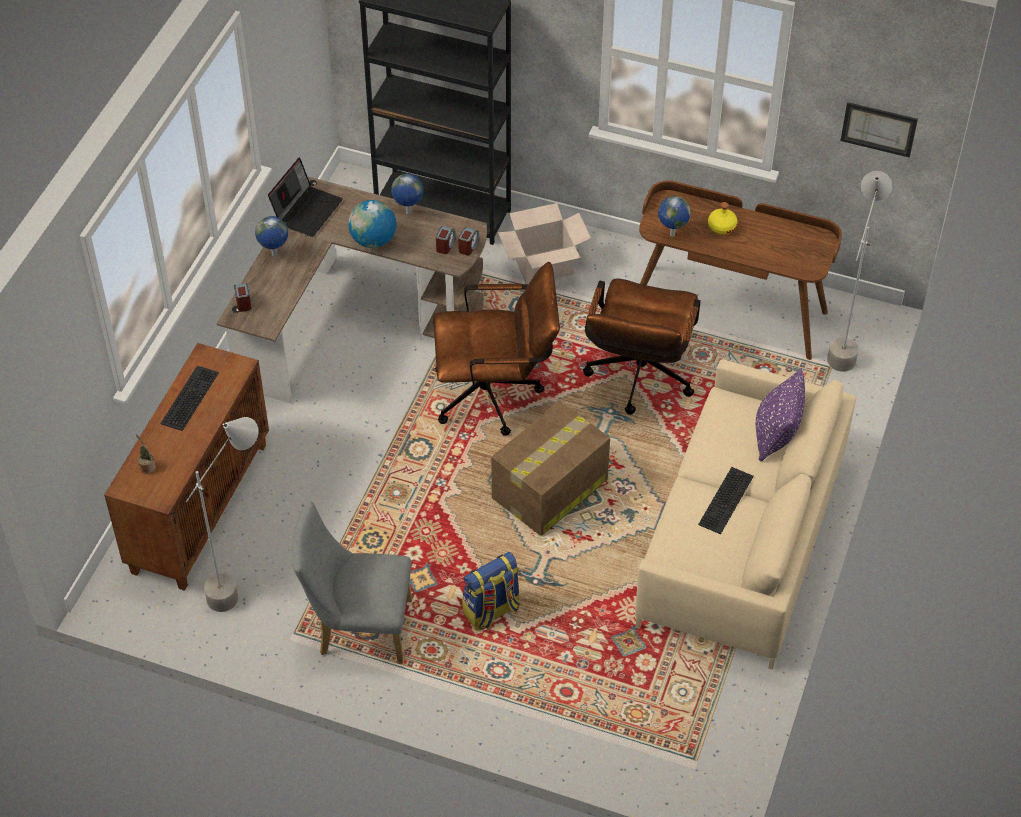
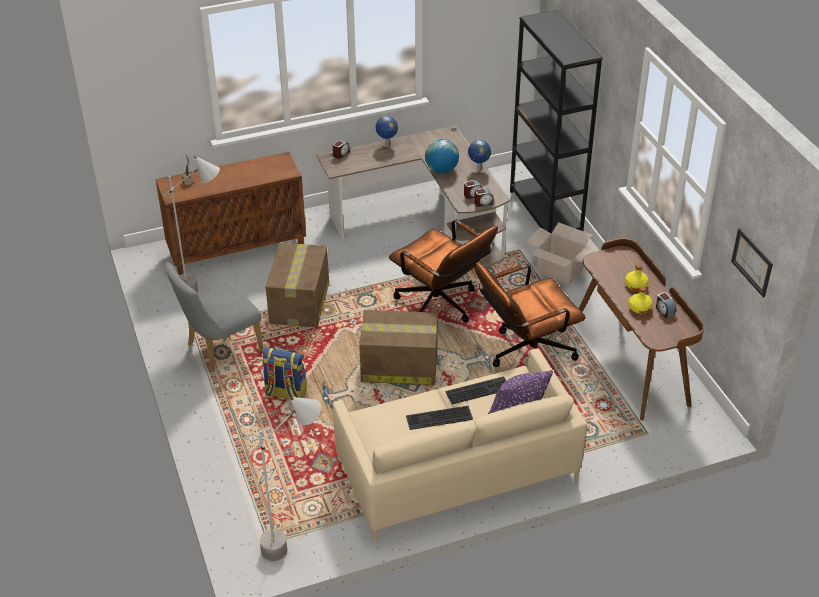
camera: 50 degrees right, 10 degrees down
keyboard [160,366,219,431] -> keyboard moved to [445,376,506,404]
laptop [268,157,343,237] -> none
grey chair [291,501,412,664] -> grey chair turned 90 degrees counterclockwise [165,262,264,371]
globe [658,196,691,237] -> none
grey floor lamp [827,171,892,372] -> grey floor lamp moved to [249,397,321,561]
none -> cardboard box [266,243,329,327]
none -> yellow bottle [628,287,653,314]
none -> alarm clock [656,292,676,318]

